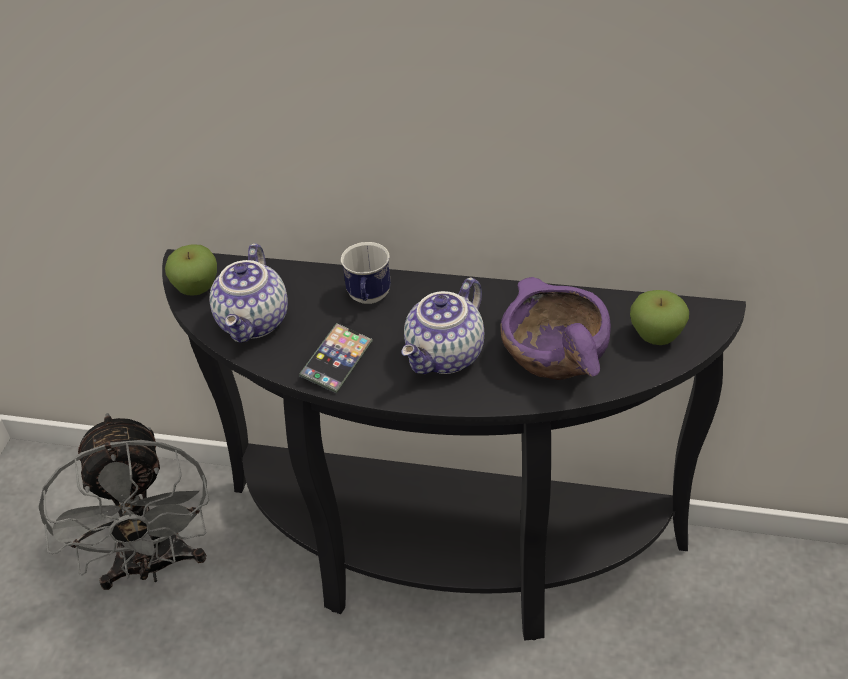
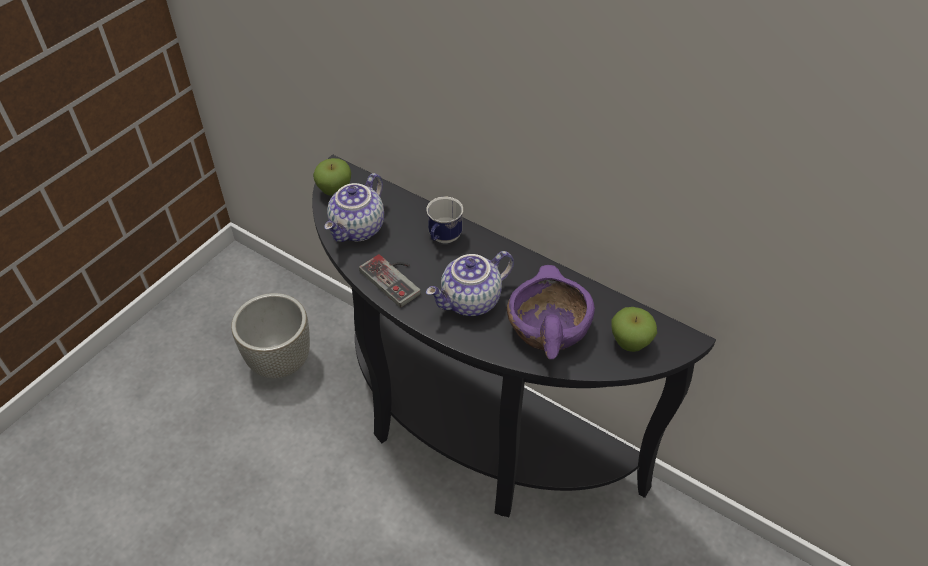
camera: 20 degrees right, 5 degrees up
grey fan [39,413,209,590] -> grey planter [231,293,310,378]
phone [299,323,373,393] -> game controller [359,254,421,308]

